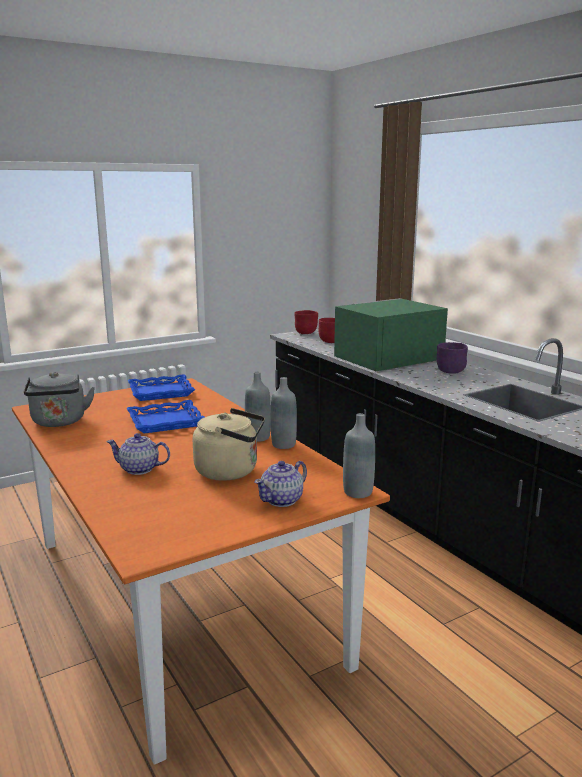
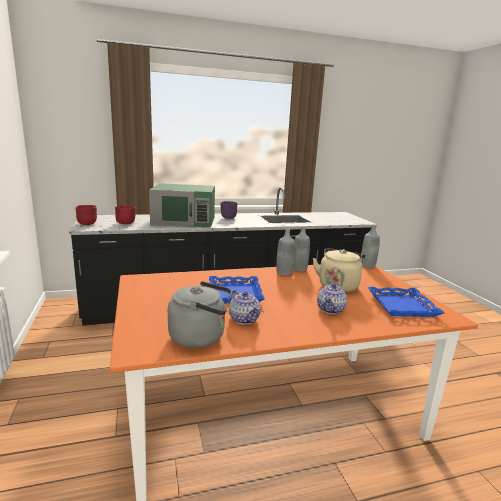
camera: 75 degrees left, 0 degrees up
blue tray [128,374,195,401] -> blue tray moved to [367,287,445,317]
teapot [254,461,307,507] -> teapot moved to [229,290,261,325]
green microwave [334,298,448,371] -> green microwave turned 75 degrees counterclockwise [149,183,215,227]

